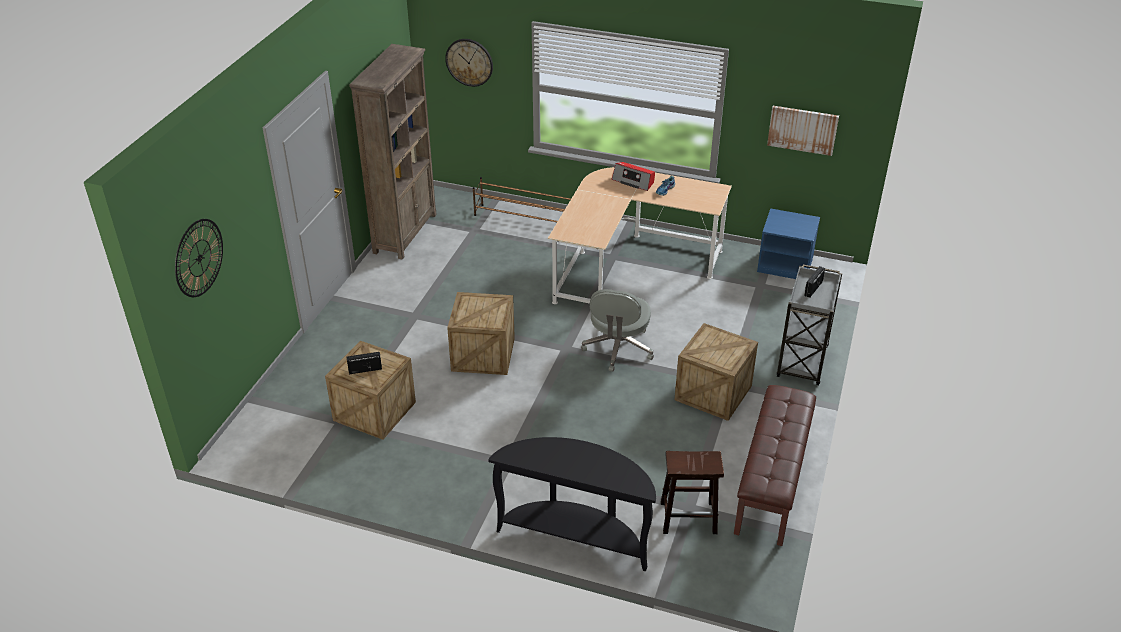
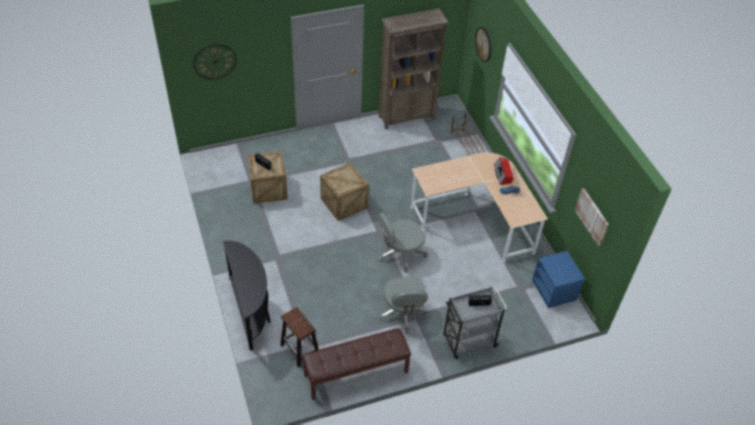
camera: 50 degrees right, 10 degrees up
crate [674,323,758,421] -> grey office chair [380,277,430,334]

